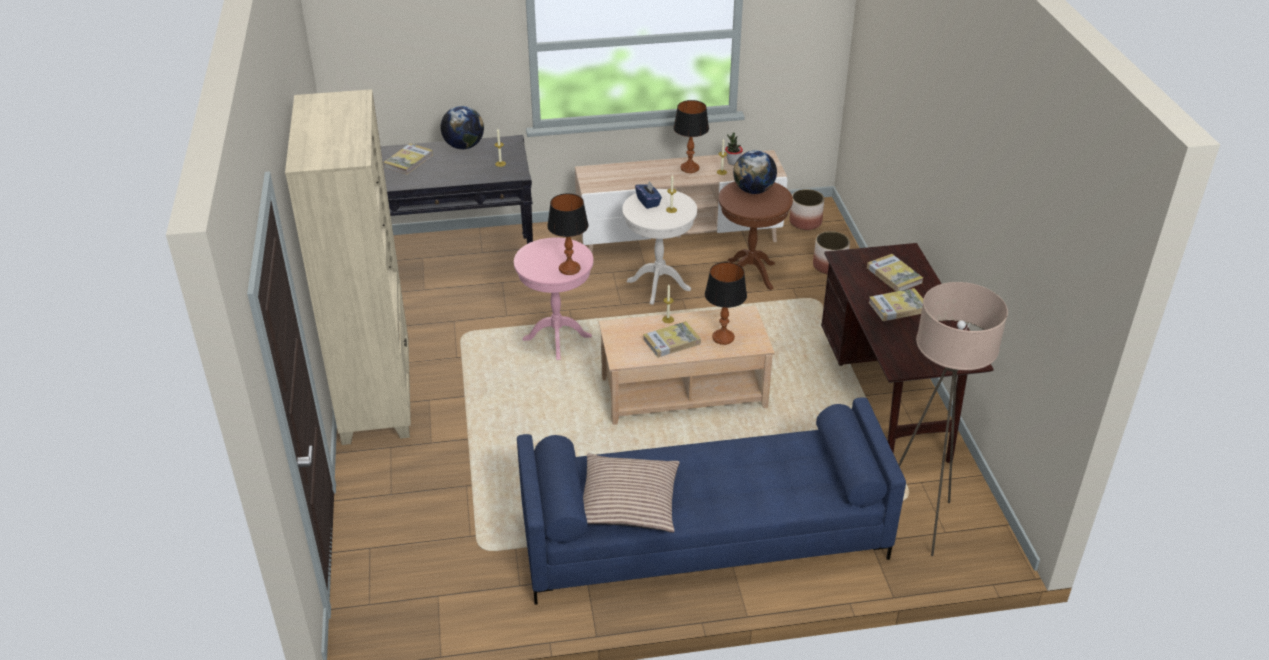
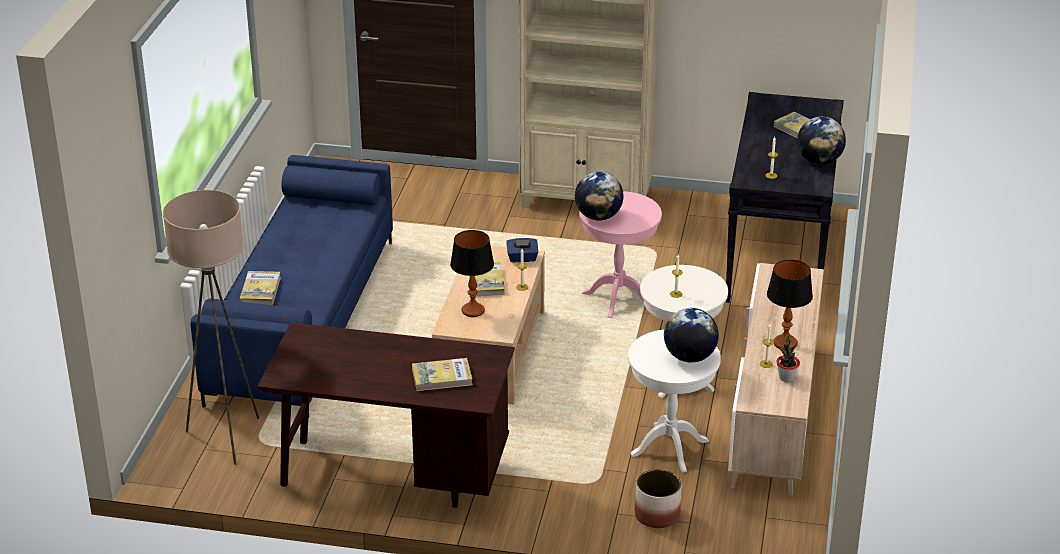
camera: 110 degrees right, 5 degrees down
table lamp [547,193,589,275] -> globe [575,172,624,221]
pillow [583,453,680,533] -> none
blue tissue box [635,181,662,209] -> blue tissue box moved to [506,238,538,262]
brown side table [719,181,793,290] -> white side table [628,330,721,473]
planter [790,189,824,230] -> none
book [869,288,923,321] -> book moved to [240,271,281,305]

